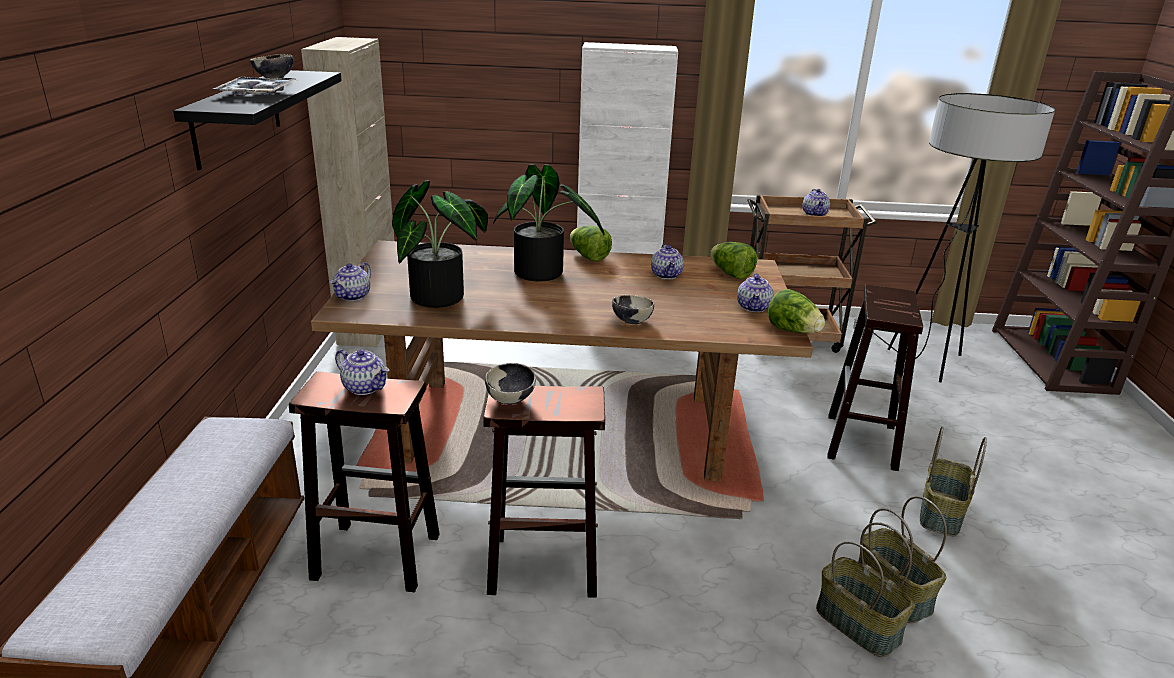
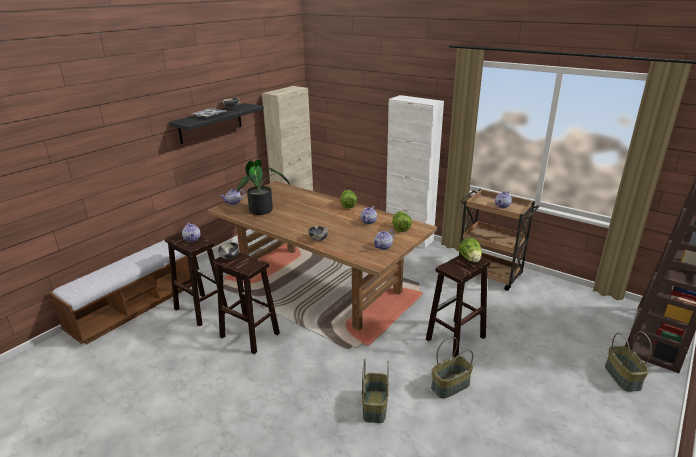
camera: 35 degrees right, 0 degrees up
potted plant [493,164,604,281] -> none
lettuce [768,289,825,333] -> lettuce moved to [459,238,482,262]
basket [816,522,915,657] -> basket moved to [605,331,652,392]
floor lamp [853,93,1055,382] -> none

